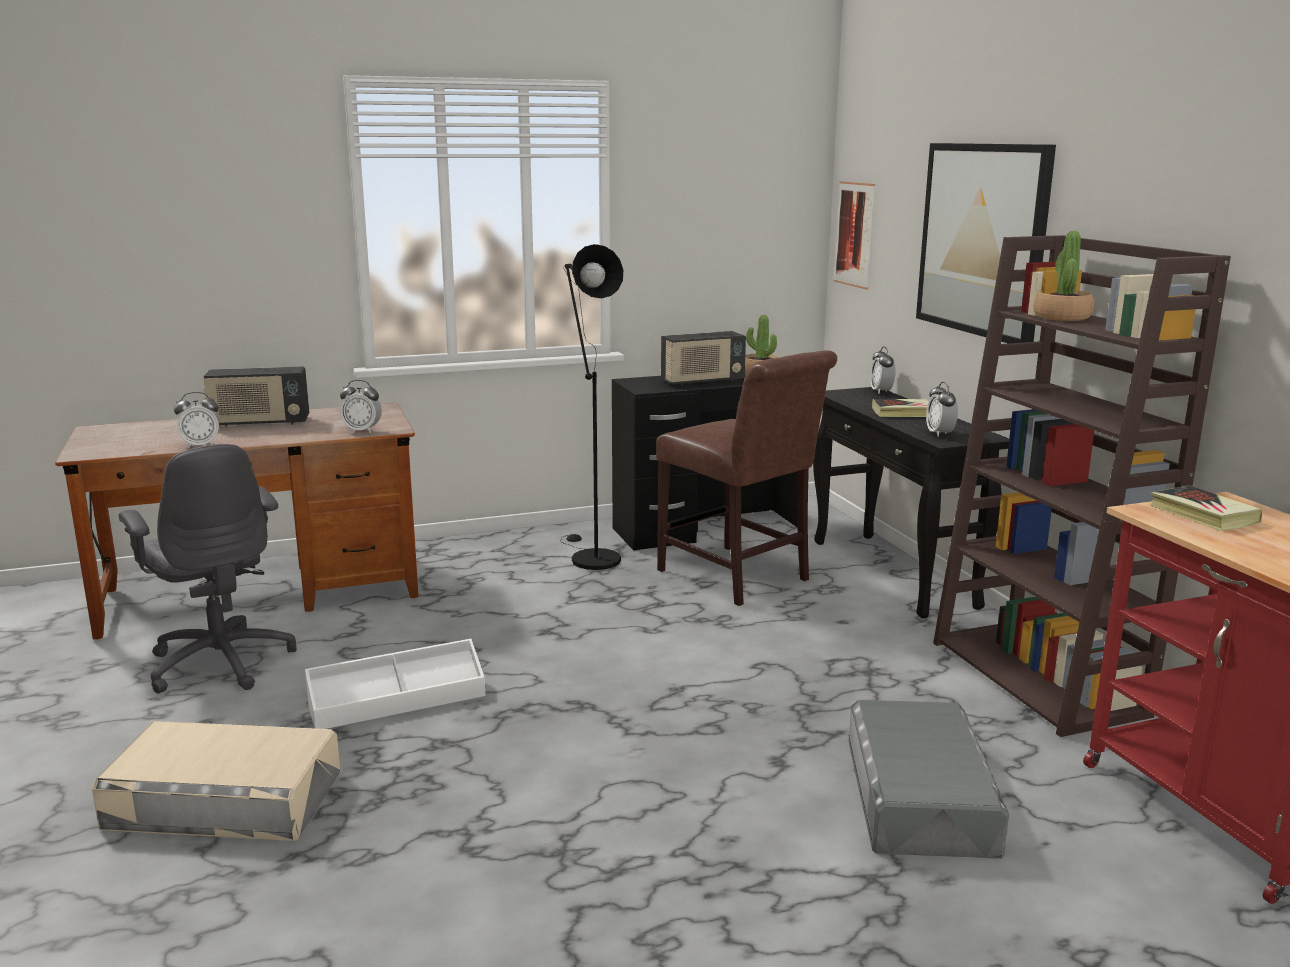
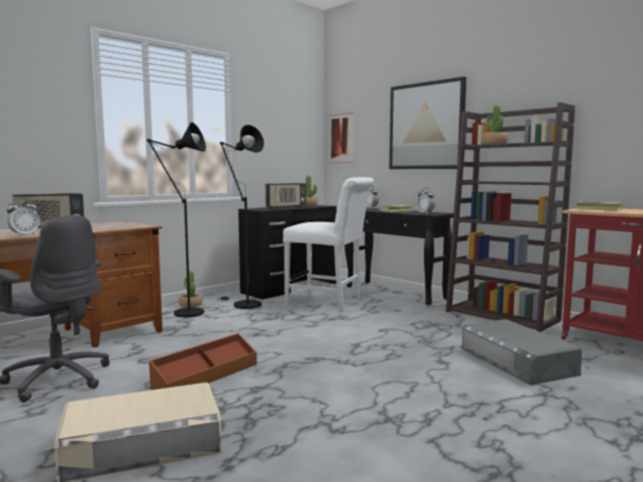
camera: 25 degrees left, 10 degrees down
white storage box [305,639,485,729] -> brown storage box [149,333,257,390]
alarm clock [340,380,382,433] -> none
brown chair [656,350,837,606] -> white chair [283,177,374,312]
none -> black floor lamp [147,122,206,318]
none -> potted plant [178,270,203,307]

